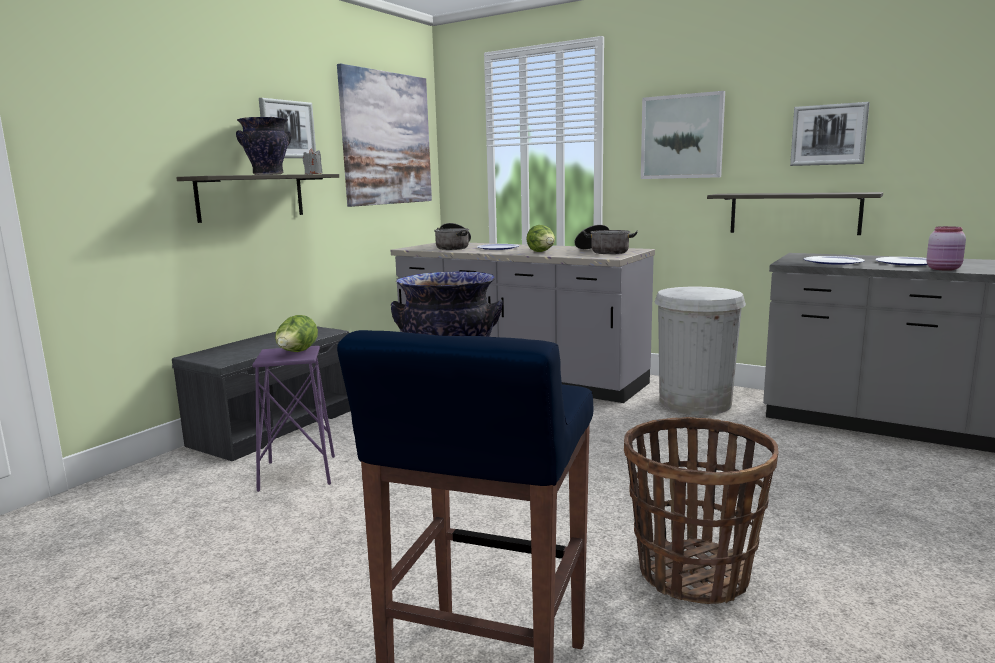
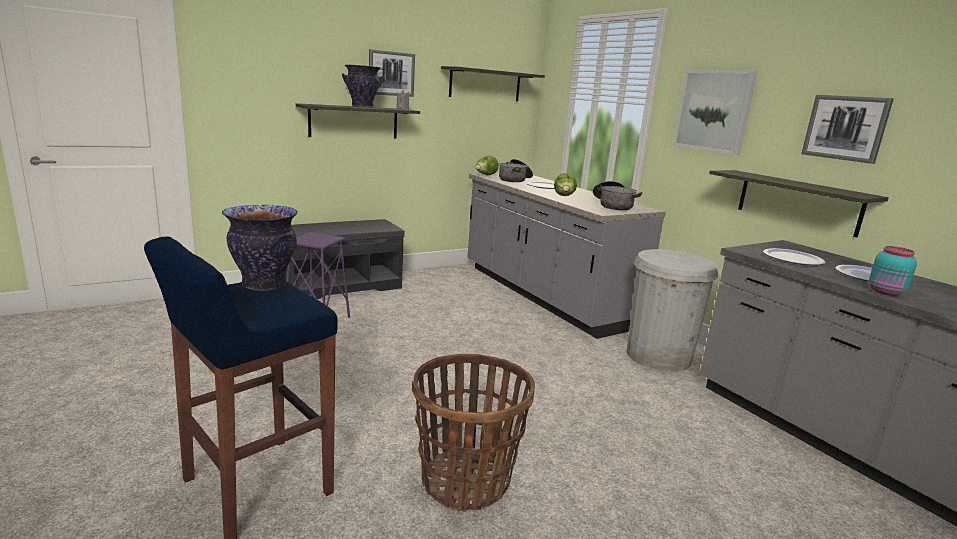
camera: 25 degrees right, 5 degrees up
lettuce [275,315,318,352] -> lettuce moved to [476,156,499,176]
picture [337,64,432,207] -> shelf [441,66,545,101]
pink jar [926,226,966,271] -> turquoise jar [869,246,917,296]

